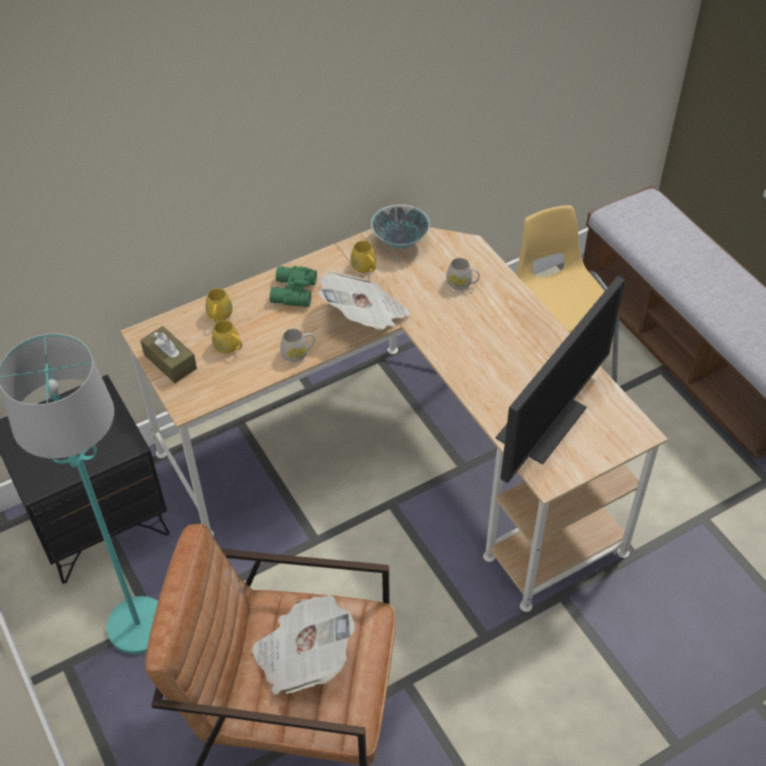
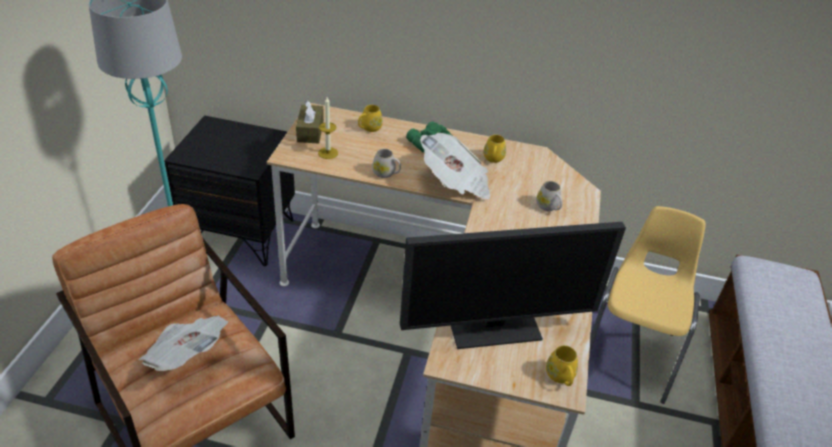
camera: 40 degrees right, 10 degrees down
yellow mug [212,320,242,354] -> yellow mug moved to [546,345,578,386]
bowl [371,204,430,249] -> none
none -> candle [318,97,338,159]

